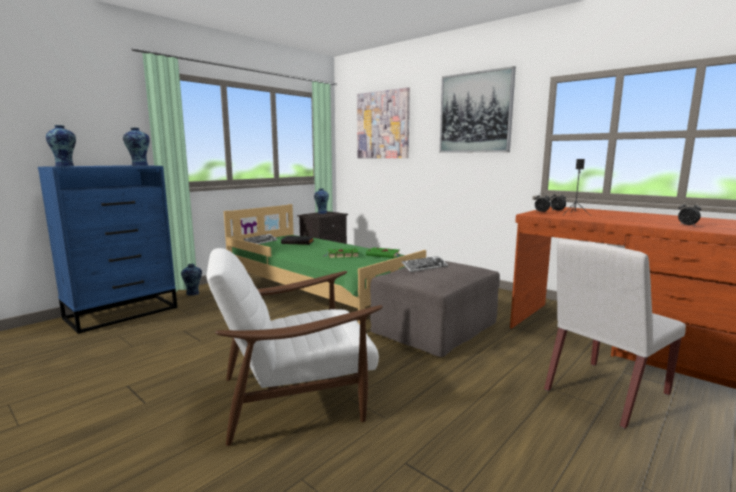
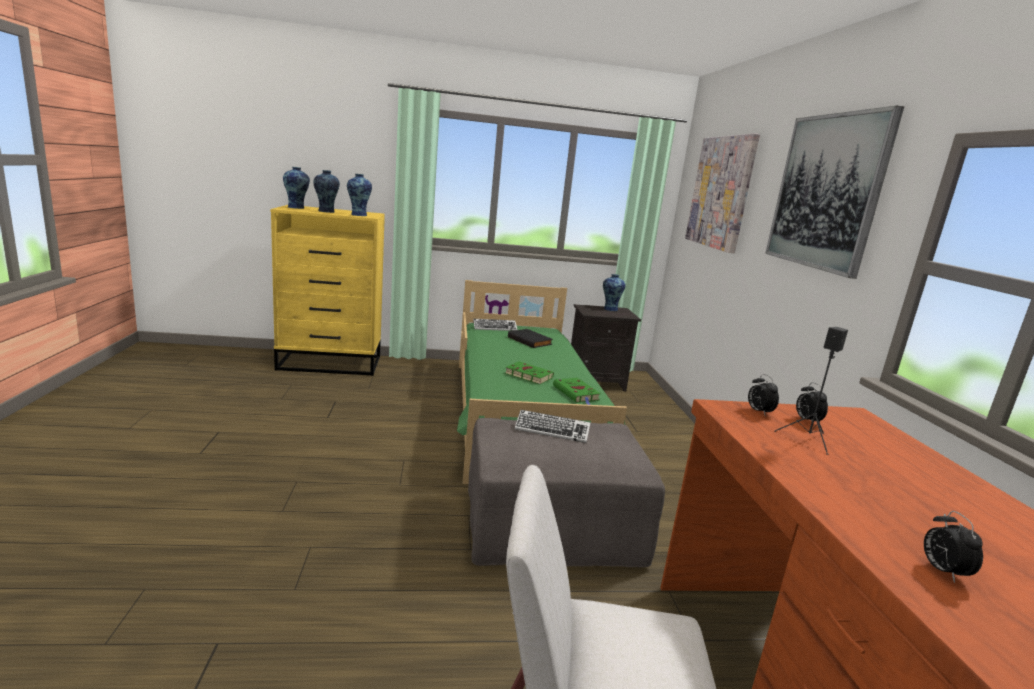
camera: 40 degrees right, 5 degrees up
blue dresser [38,165,177,334] -> yellow dresser [271,205,385,376]
vase [181,264,202,296] -> vase moved to [313,170,340,213]
white armchair [206,248,383,446] -> none

